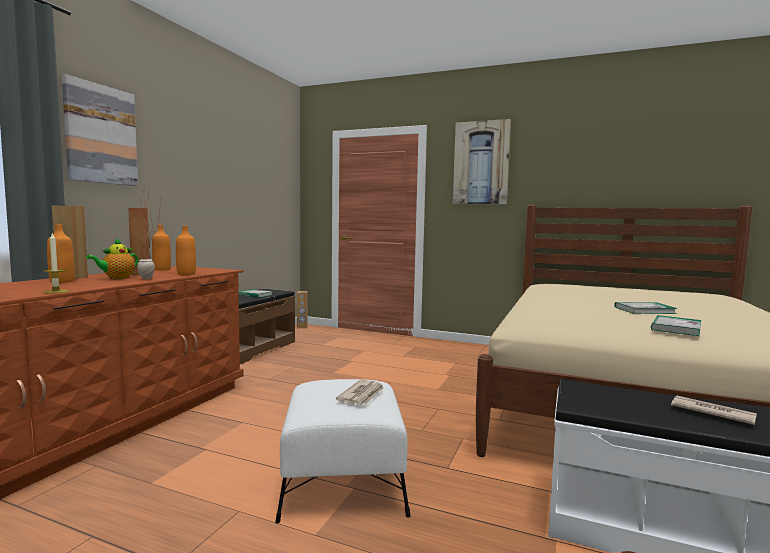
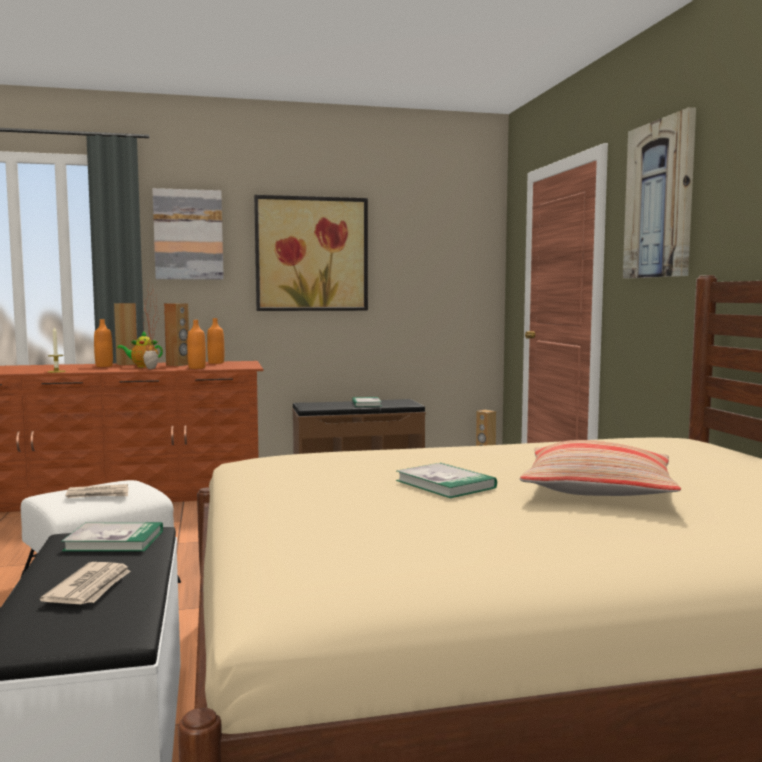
camera: 55 degrees right, 0 degrees up
book [651,315,701,336] -> book moved to [61,522,163,551]
none -> picture [254,195,368,311]
none -> pillow [520,440,681,496]

